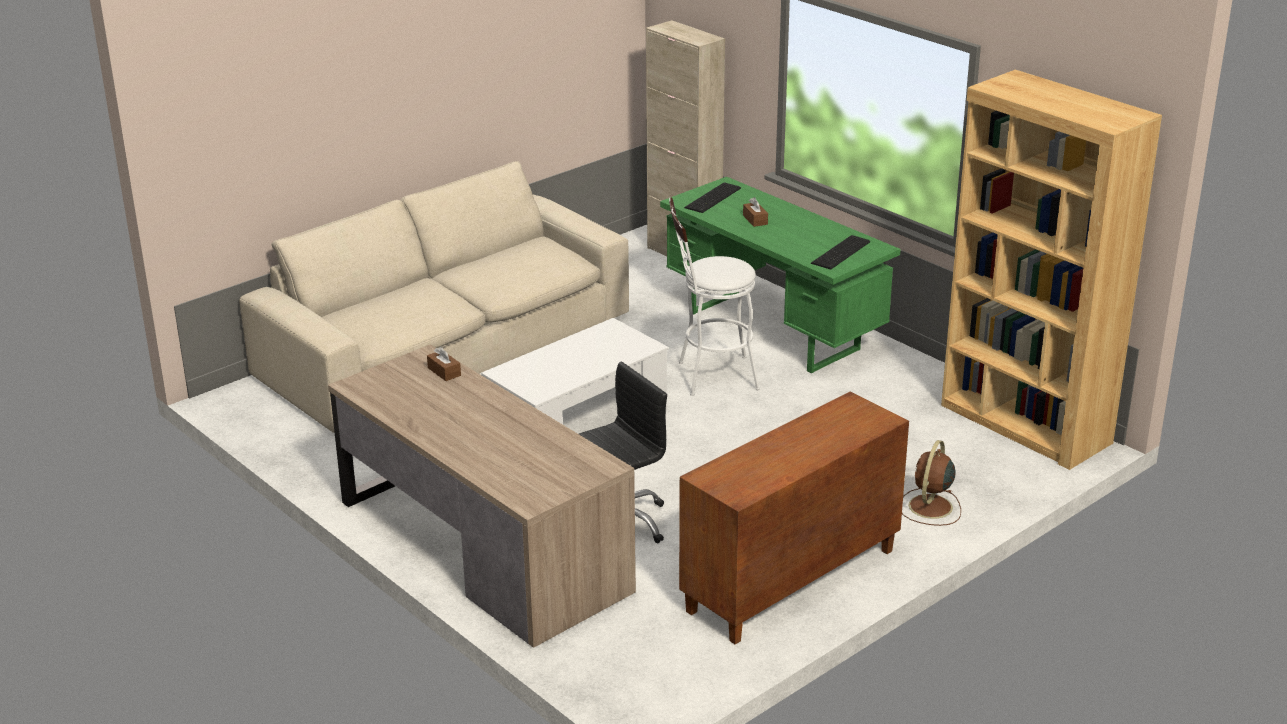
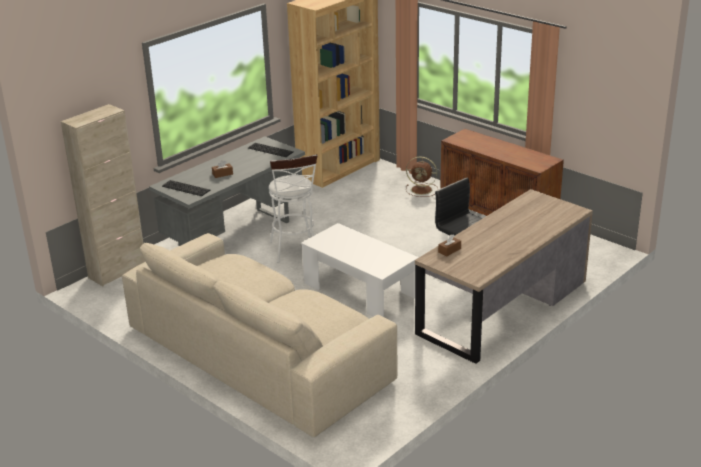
camera: 95 degrees left, 0 degrees up
green desk [660,177,901,373] -> grey desk [149,136,305,246]

